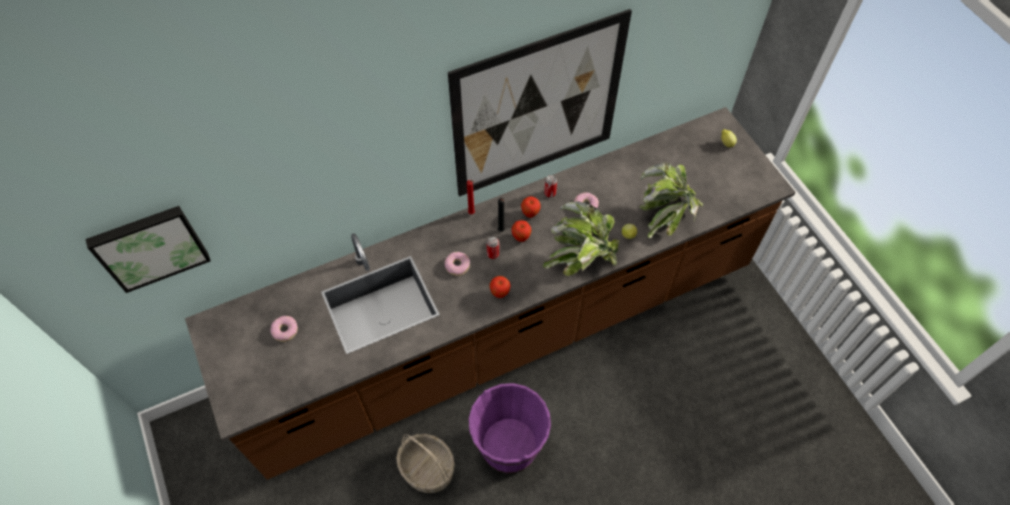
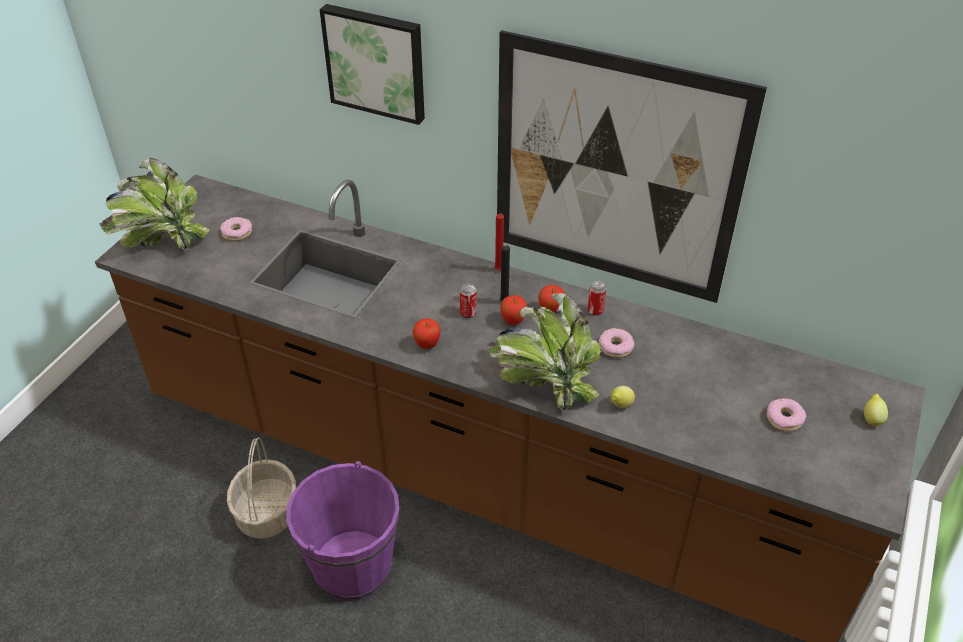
camera: 50 degrees right, 15 degrees down
picture [85,206,211,293] -> picture moved to [319,4,425,125]
donut [445,252,470,276] -> donut moved to [767,398,806,431]
potted plant [640,162,703,238] -> potted plant moved to [99,158,210,249]

